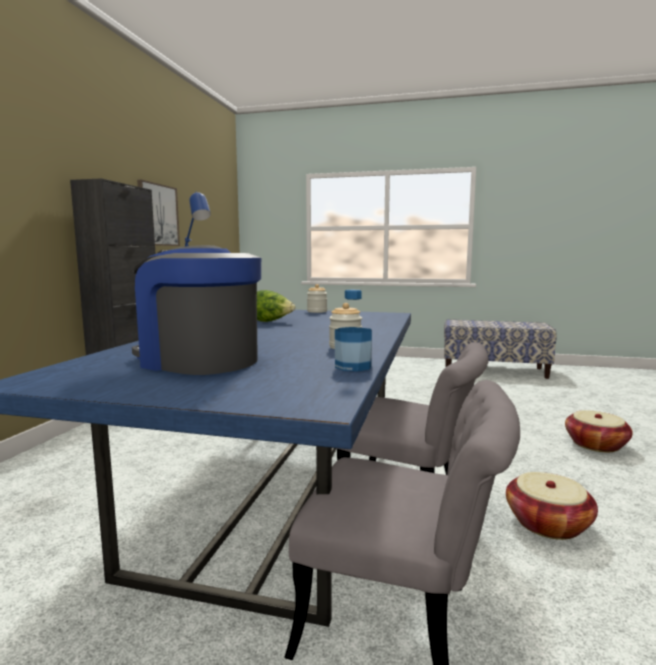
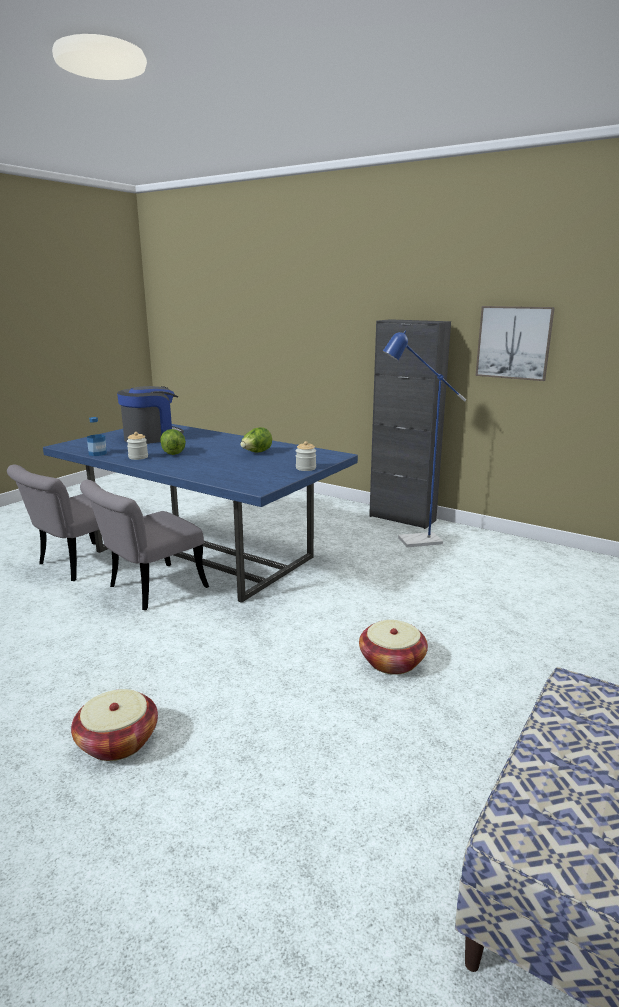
camera: 110 degrees right, 10 degrees up
basket [506,472,598,540] -> basket moved to [359,620,428,675]
none -> lettuce [160,429,186,455]

